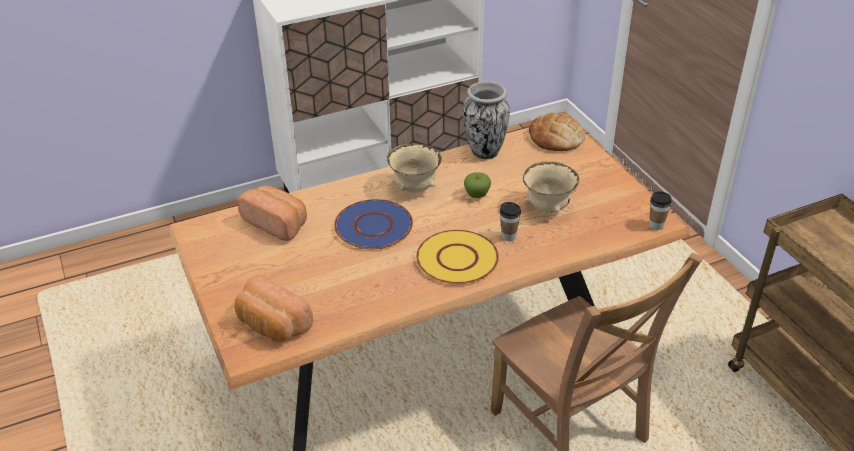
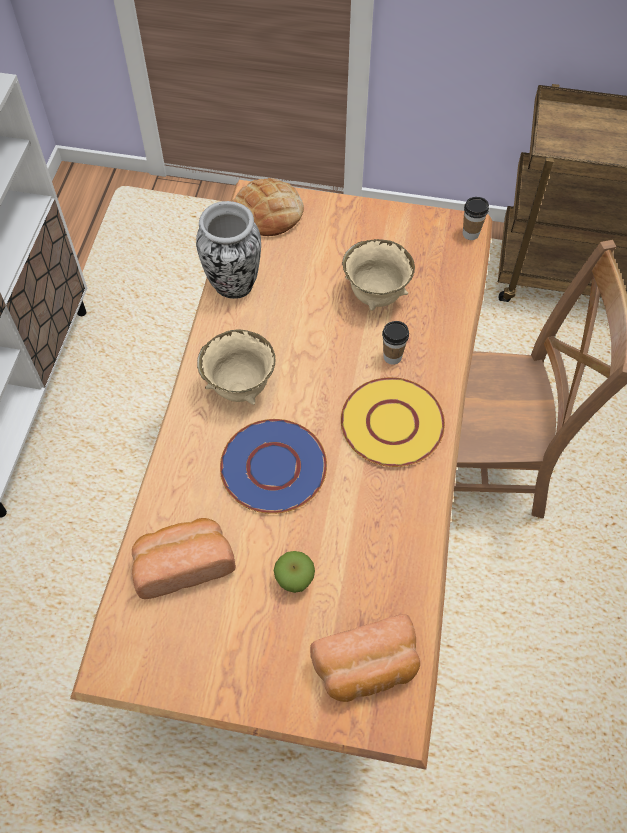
camera: 55 degrees left, 20 degrees up
apple [464,172,491,198] -> apple moved to [274,551,315,593]

